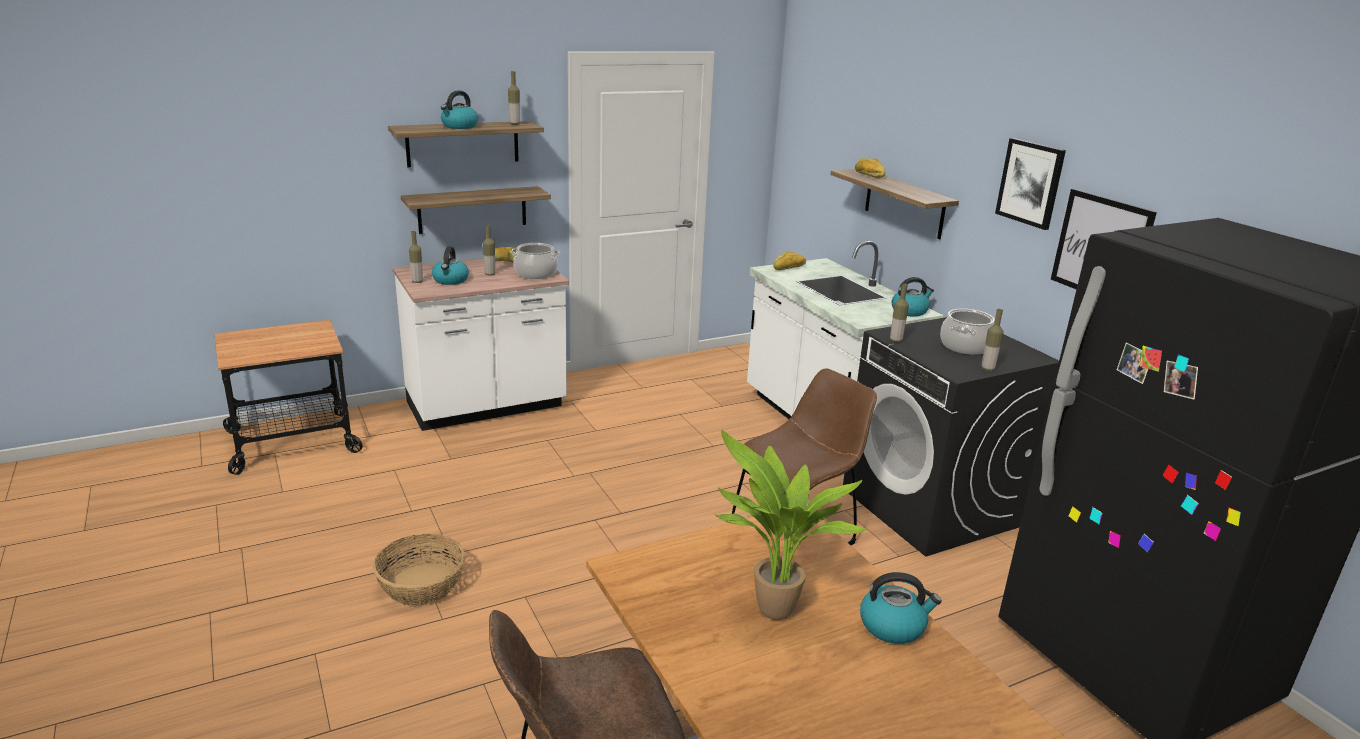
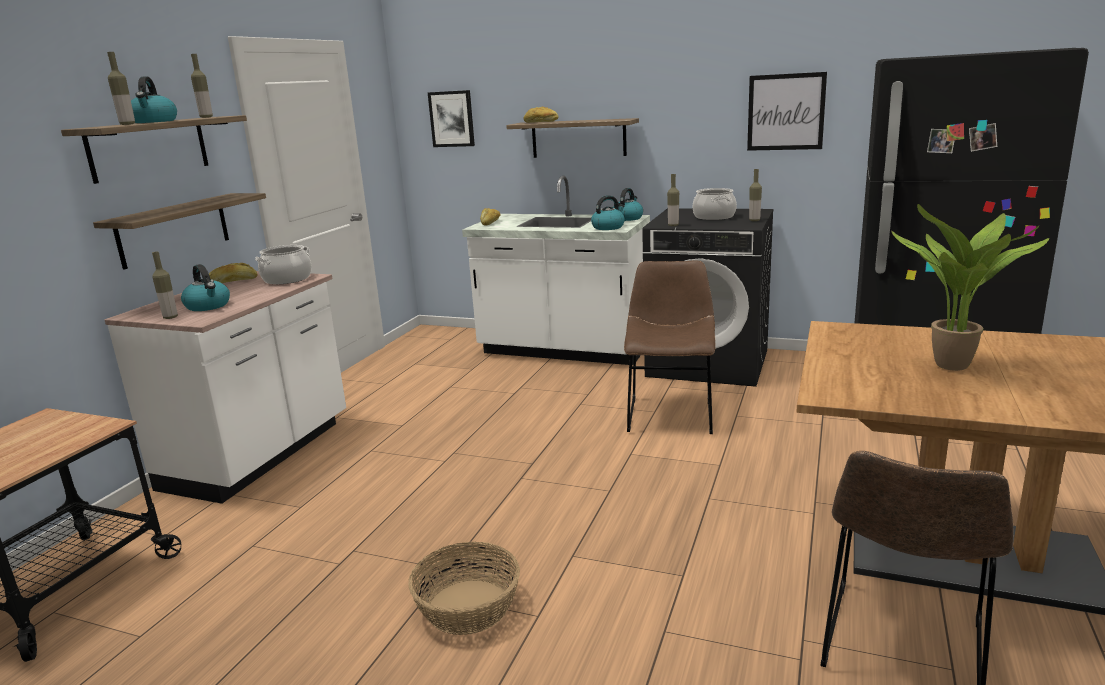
camera: 40 degrees left, 5 degrees down
bottle [483,225,495,276] -> bottle moved to [107,52,135,125]
kettle [860,572,942,644] -> kettle moved to [591,195,625,230]
picture [995,138,1066,230] -> picture moved to [428,90,475,147]

